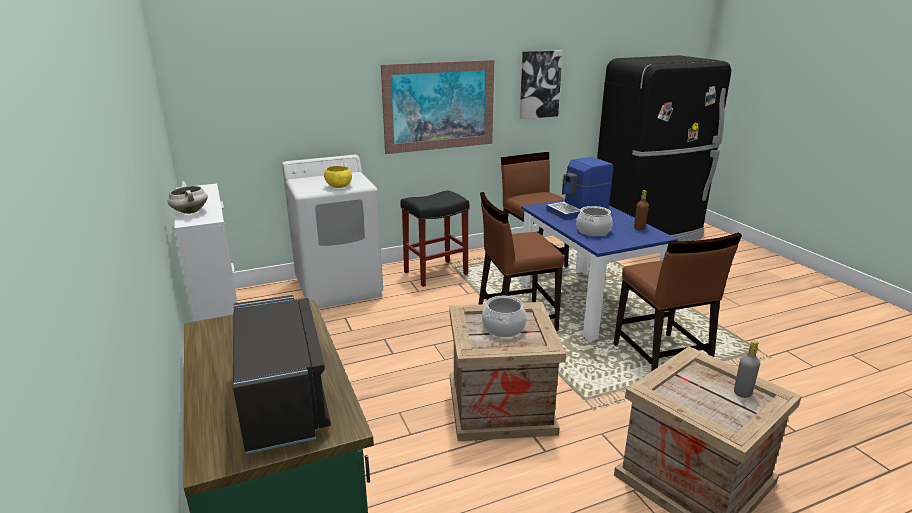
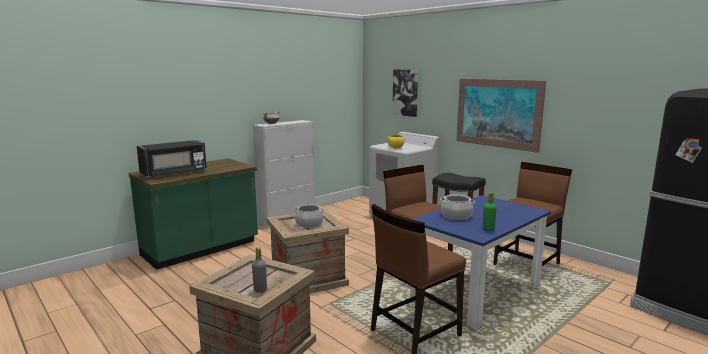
camera: 70 degrees right, 10 degrees down
picture [520,50,563,119] -> picture moved to [392,70,418,117]
coffee machine [546,157,613,220] -> none
brown bottle [634,190,649,230] -> green bottle [483,192,497,231]

